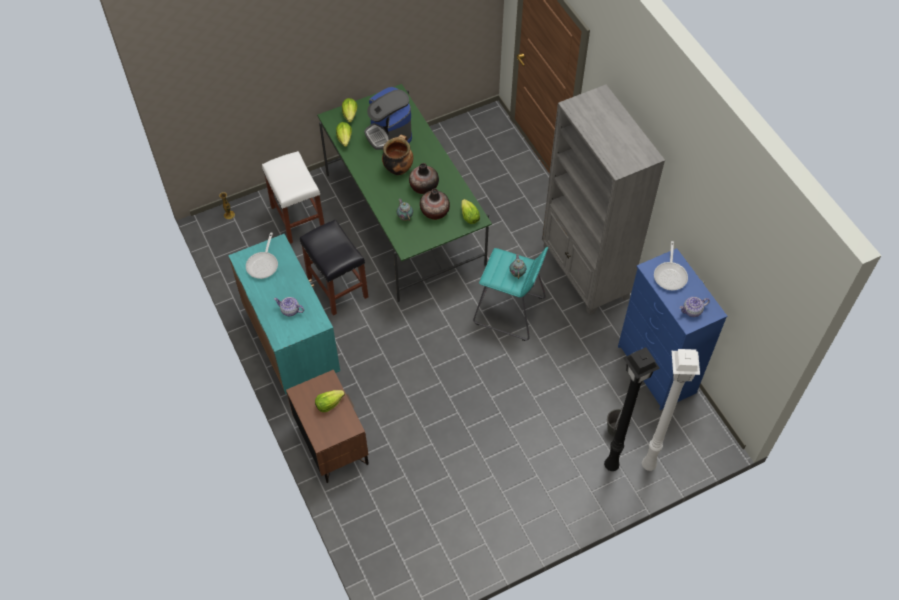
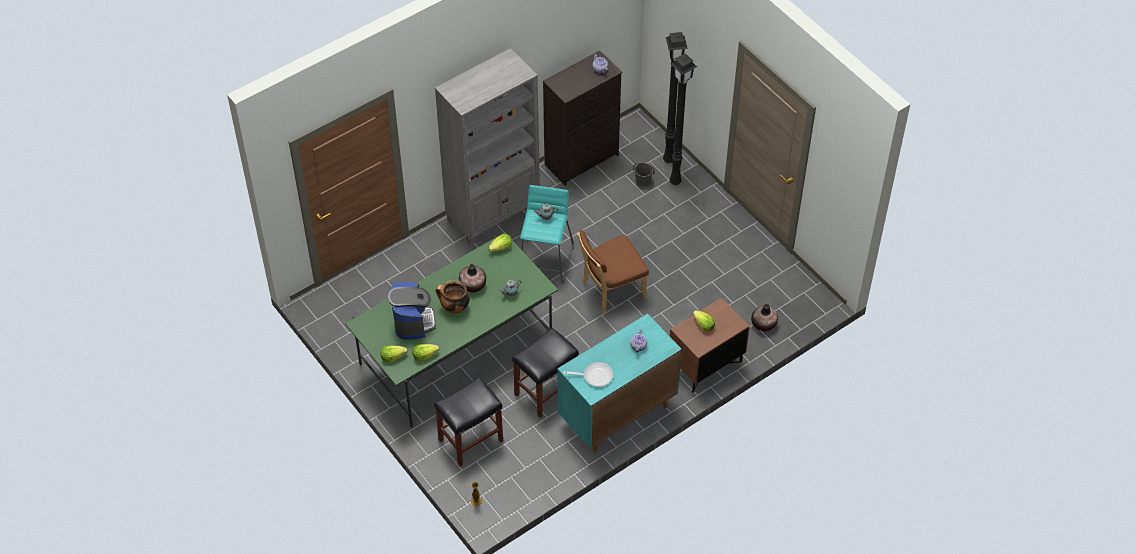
camera: 100 degrees left, 5 degrees down
white stool [262,151,324,244] -> black stool [434,377,503,467]
coffee machine [364,87,412,150] -> coffee machine turned 60 degrees counterclockwise [388,282,436,340]
vase [420,188,450,220] -> vase moved to [751,304,778,332]
blue dresser [618,248,728,410] -> black dresser [543,50,622,186]
white floor lamp [642,349,700,471] -> black floor lamp [663,32,688,163]
frying pan [654,241,688,290] -> none
none -> brown chair [577,229,649,314]

